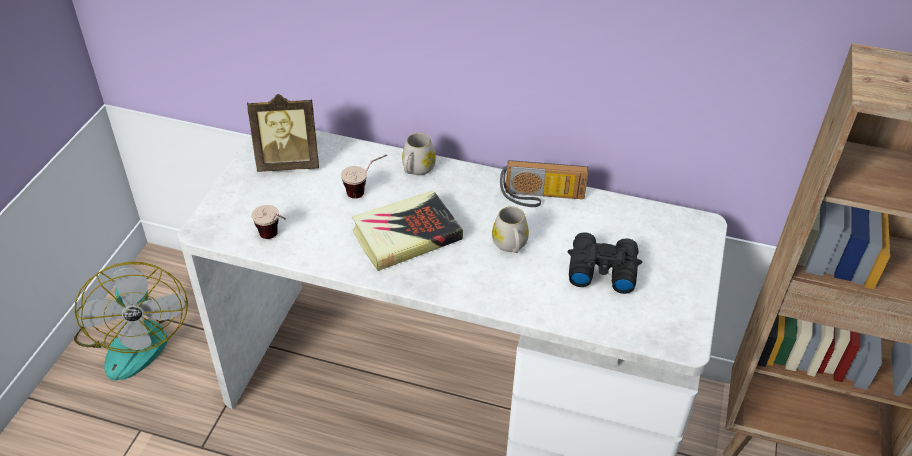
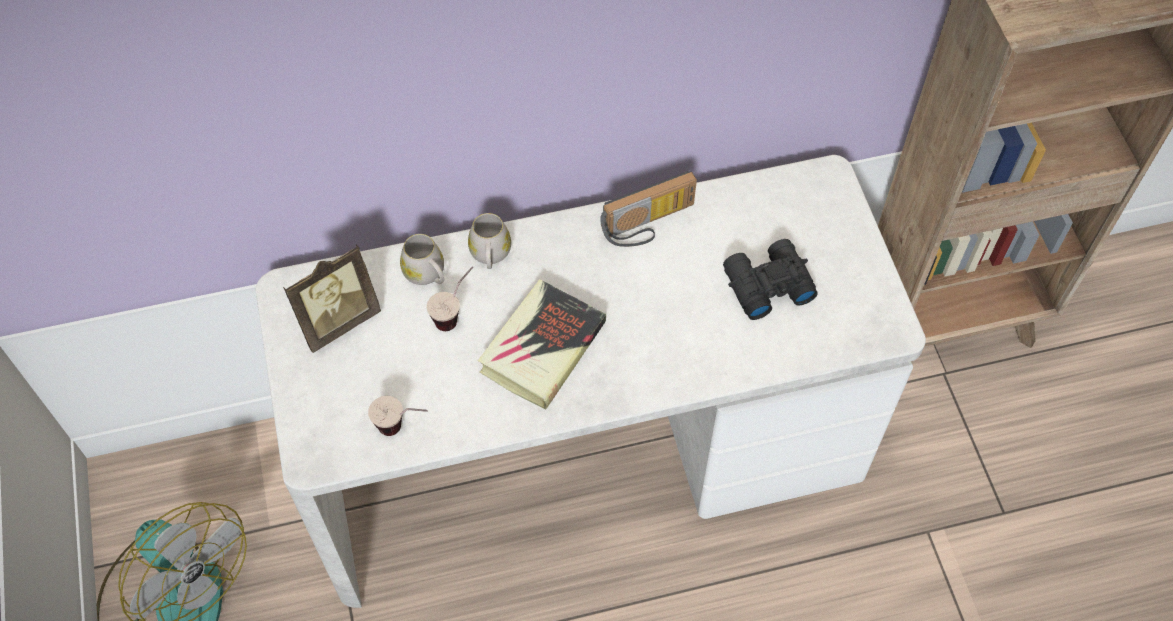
camera: 30 degrees left, 15 degrees up
white mug [492,206,529,253] -> white mug moved to [400,234,444,285]

